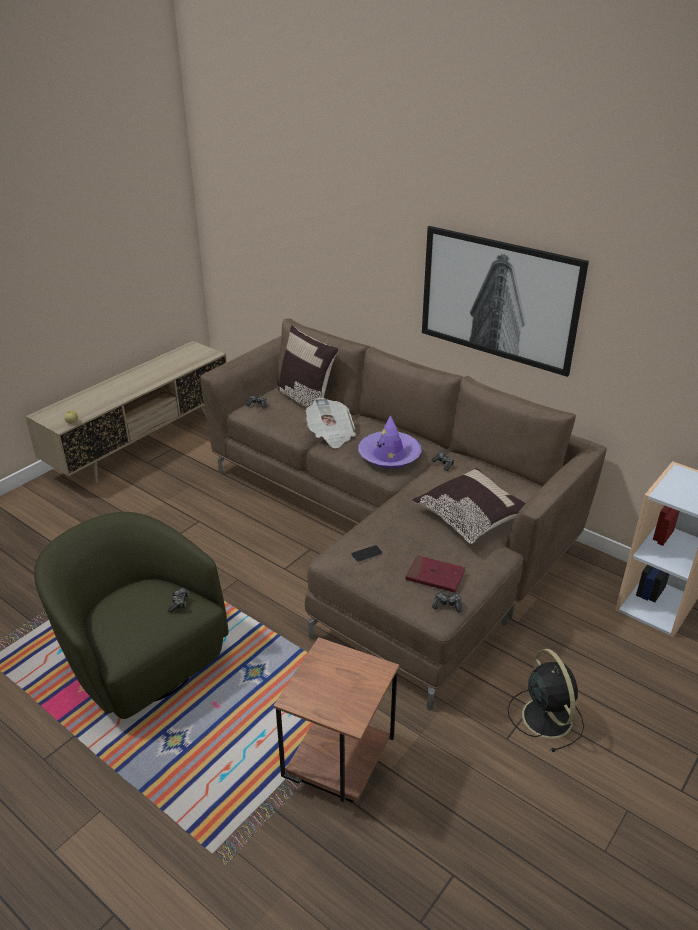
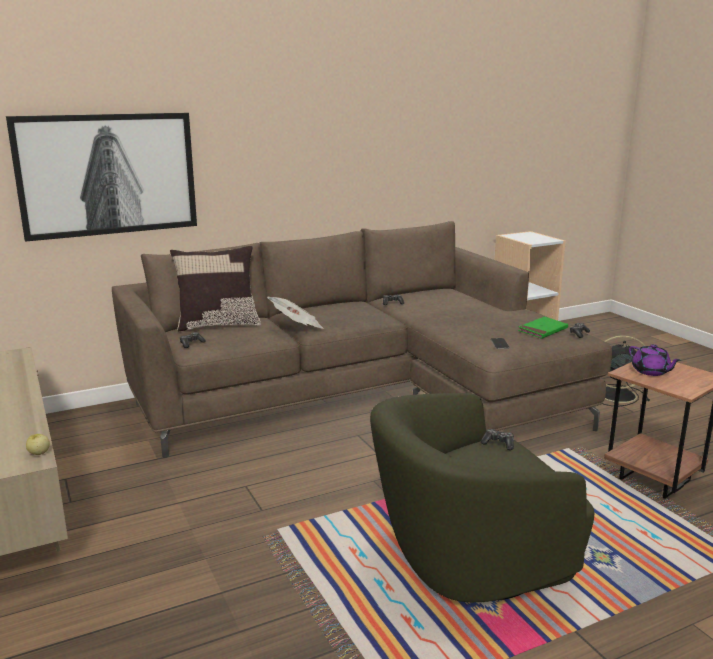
camera: 65 degrees left, 15 degrees down
purple hat [358,415,422,469] -> none
red book [406,555,465,593] -> green book [518,316,568,339]
pillow [412,468,526,544] -> none
picture [422,226,589,377] -> picture moved to [6,113,197,242]
none -> purple teapot [629,344,681,376]

